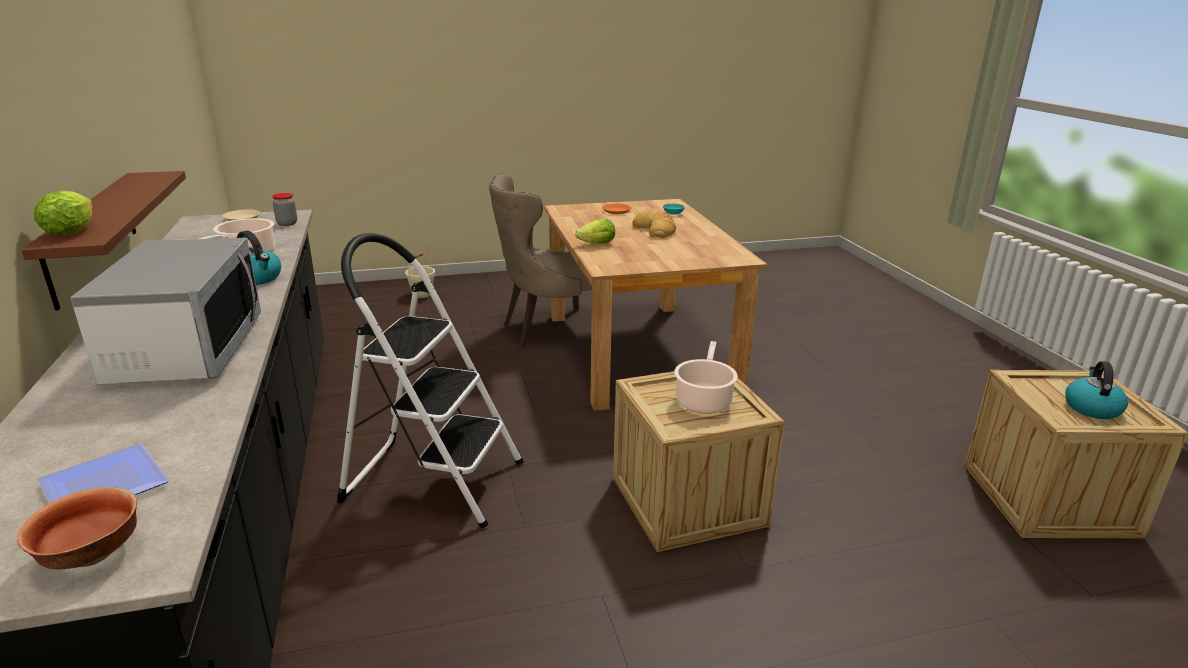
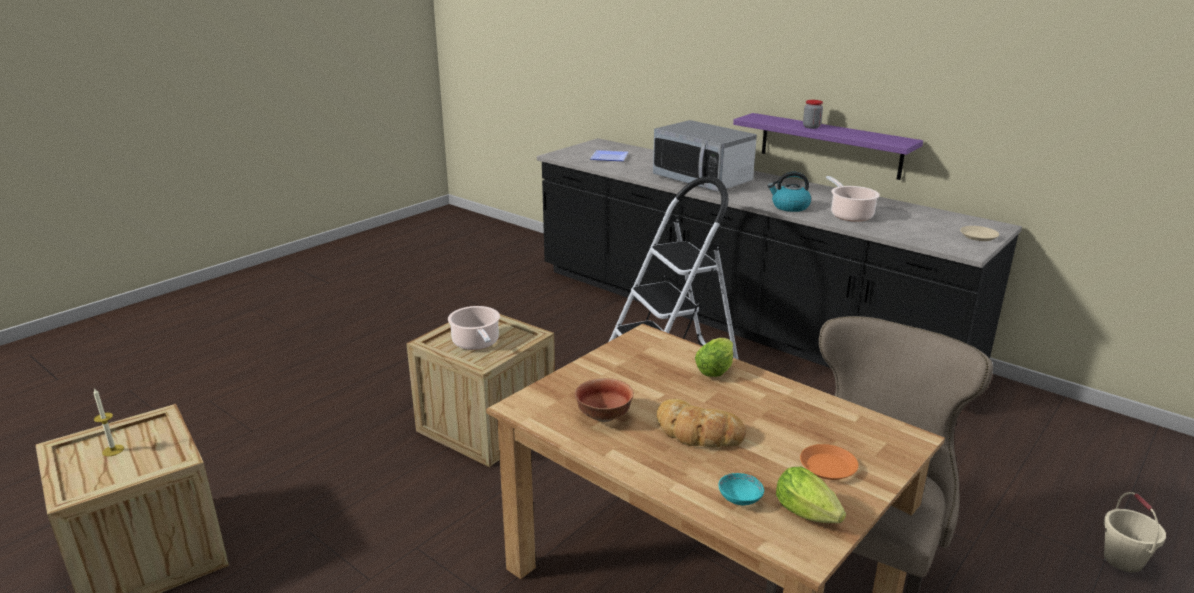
camera: 145 degrees right, 0 degrees up
bowl [17,487,137,569] -> bowl moved to [575,378,634,422]
brown shelf [21,171,186,311] -> purple shelf [733,113,923,180]
lettuce [34,191,93,236] -> lettuce moved to [776,467,846,523]
jar [272,193,297,226] -> jar moved to [803,100,823,129]
kettle [1065,361,1128,419] -> candle [93,389,124,456]

